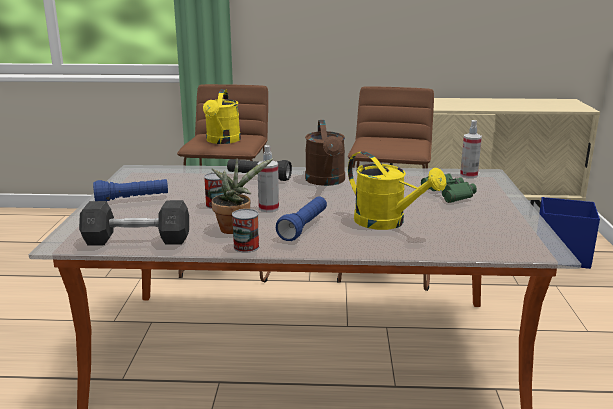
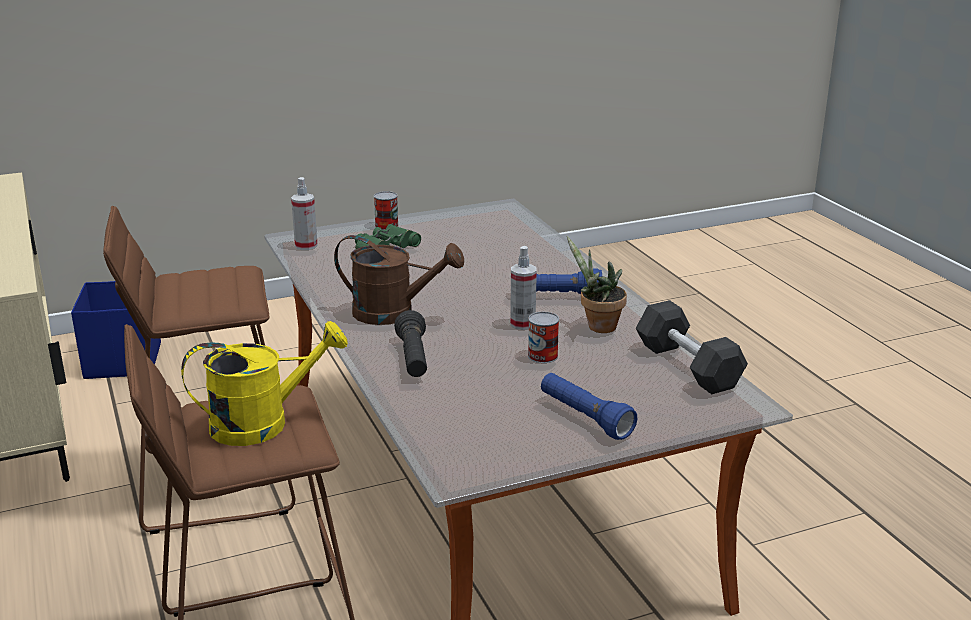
camera: 115 degrees left, 5 degrees up
can [232,209,259,253] -> can moved to [374,191,399,230]
brown watering can [305,120,345,186] -> brown watering can turned 45 degrees clockwise [334,235,464,325]
yellow watering can [348,151,447,230] -> none

